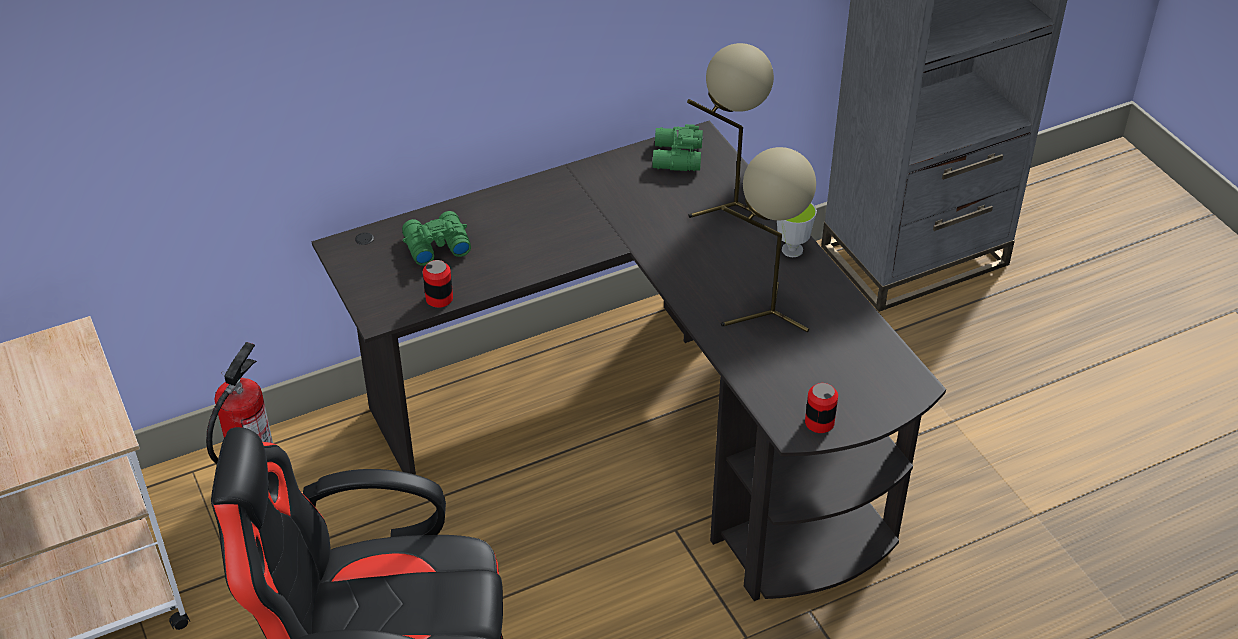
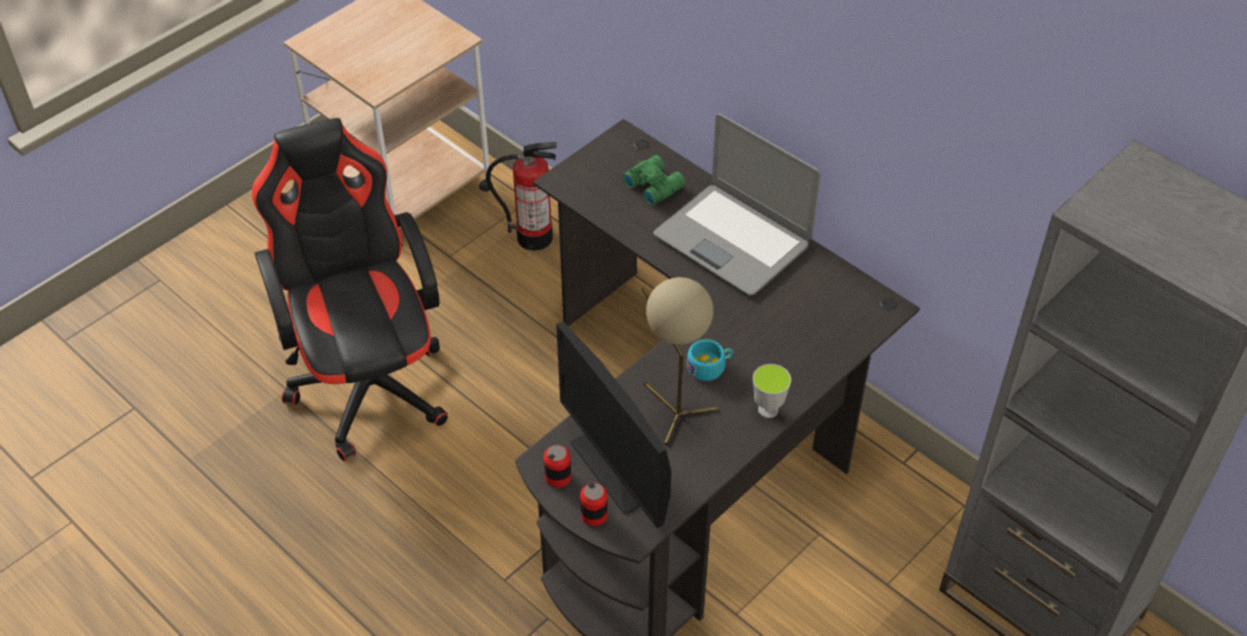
camera: 70 degrees right, 5 degrees up
can [423,260,453,308] -> can moved to [580,483,608,526]
green binoculars [653,124,703,171] -> none
beige table lamp [687,43,774,218] -> none
none -> monitor [556,322,671,528]
none -> laptop [653,114,821,296]
none -> turquoise cup [686,339,733,381]

